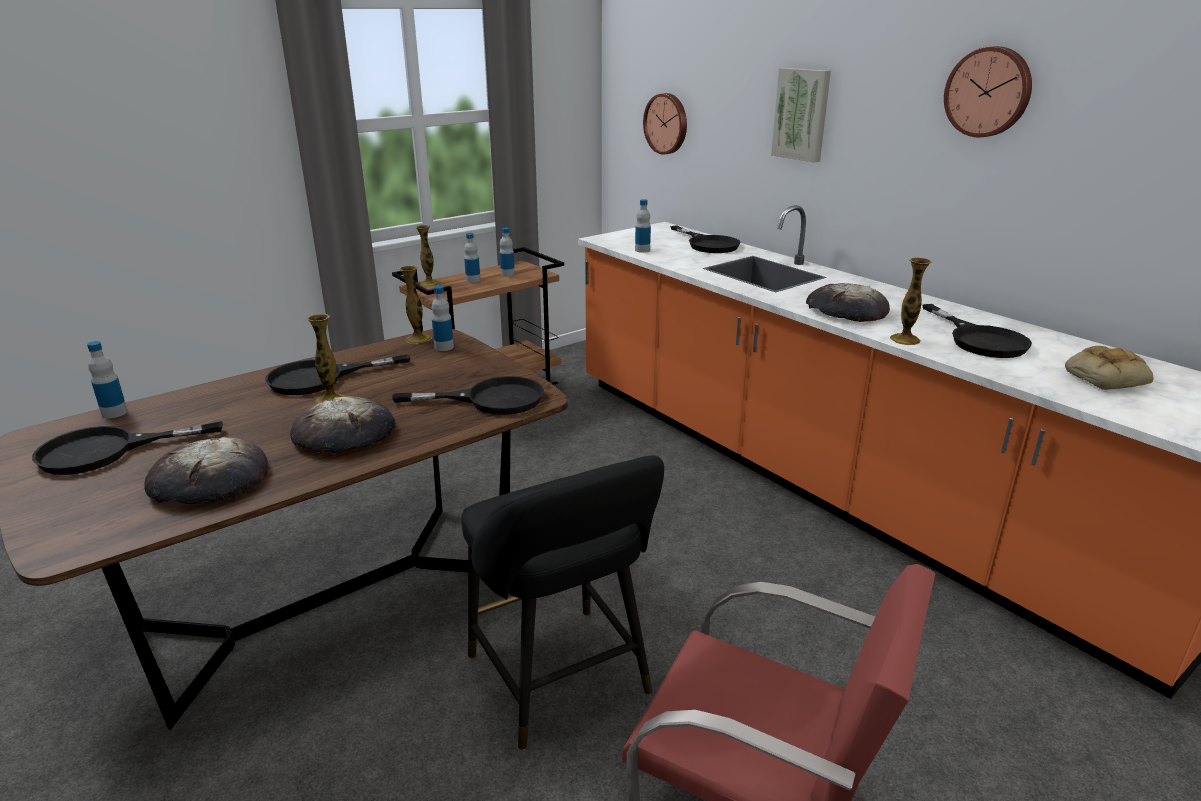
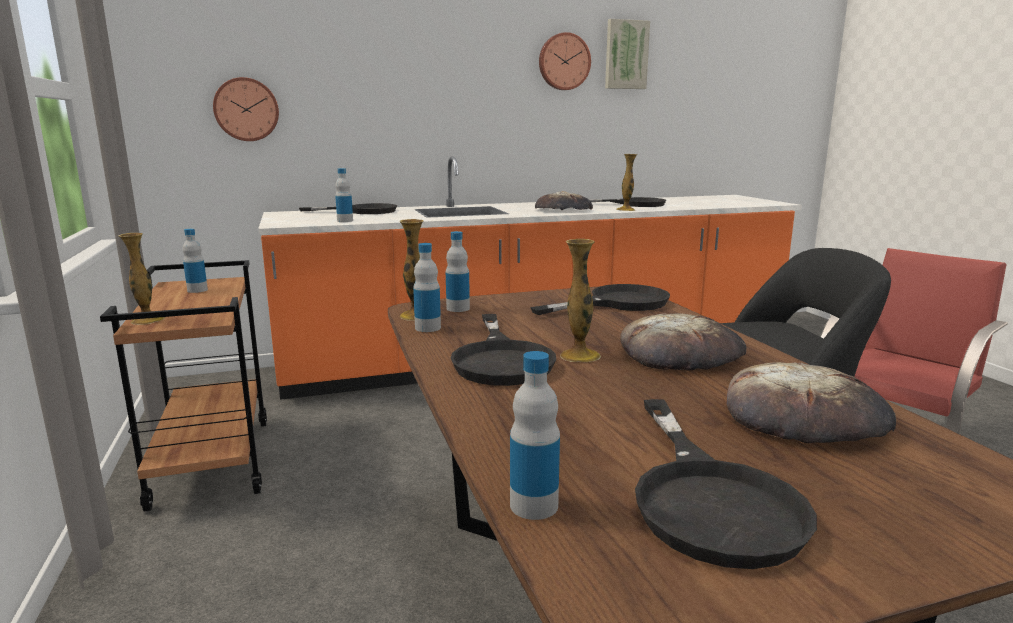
camera: 70 degrees left, 10 degrees down
black frying pan [392,376,544,415] -> black frying pan turned 45 degrees clockwise [530,284,670,315]
bottle [464,233,480,283] -> bottle moved to [413,243,441,332]
picture [771,68,831,163] -> picture moved to [605,19,650,89]
bread [1065,346,1153,390] -> none

